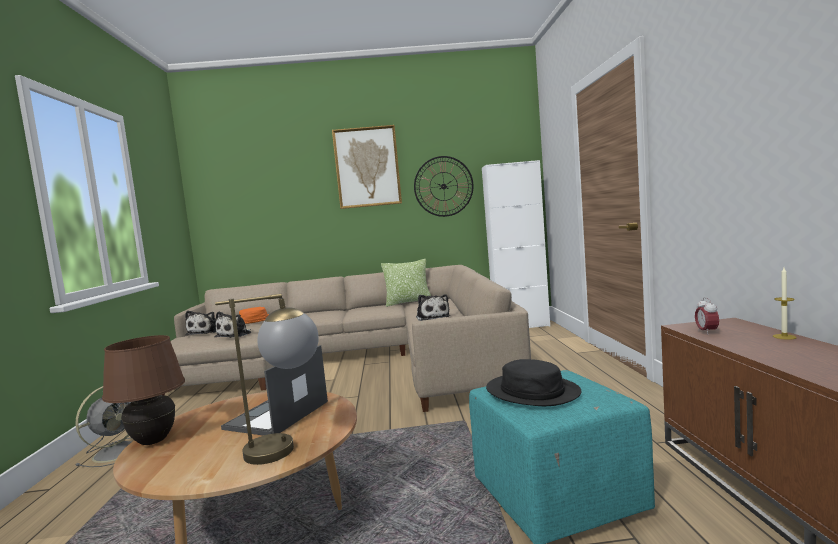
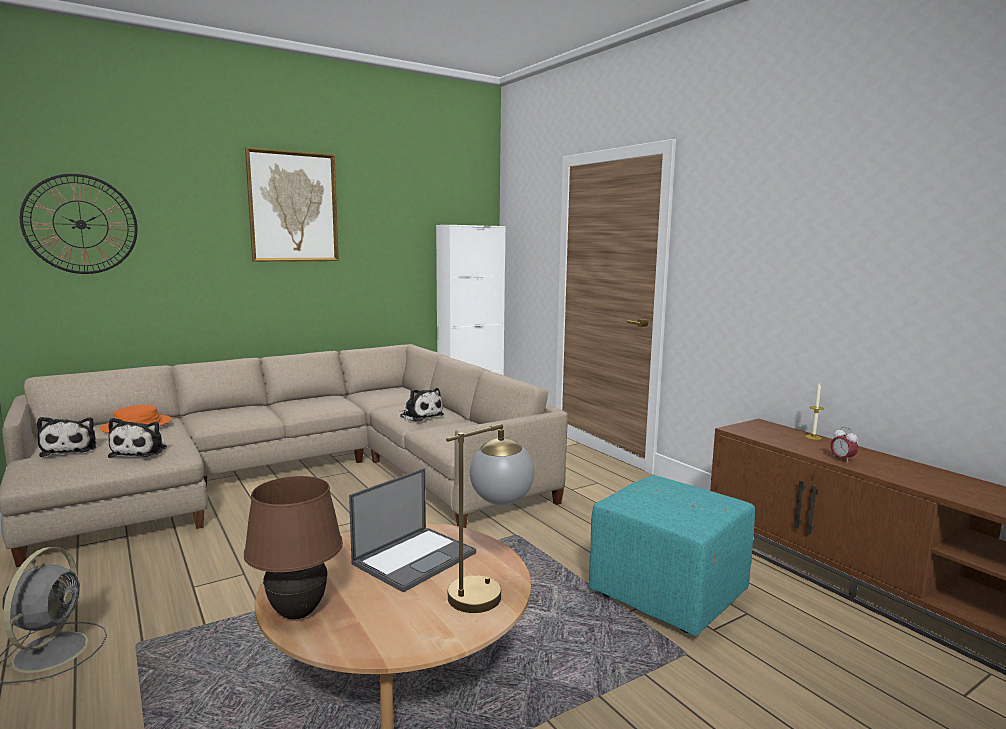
camera: 30 degrees left, 5 degrees up
laptop [221,345,328,436] -> laptop turned 135 degrees counterclockwise [349,468,476,593]
pillow [381,259,431,307] -> none
wall clock [414,156,473,217] -> wall clock moved to [20,173,138,274]
black hat [486,359,582,406] -> none
alarm clock [695,297,719,335] -> alarm clock moved to [831,427,858,463]

